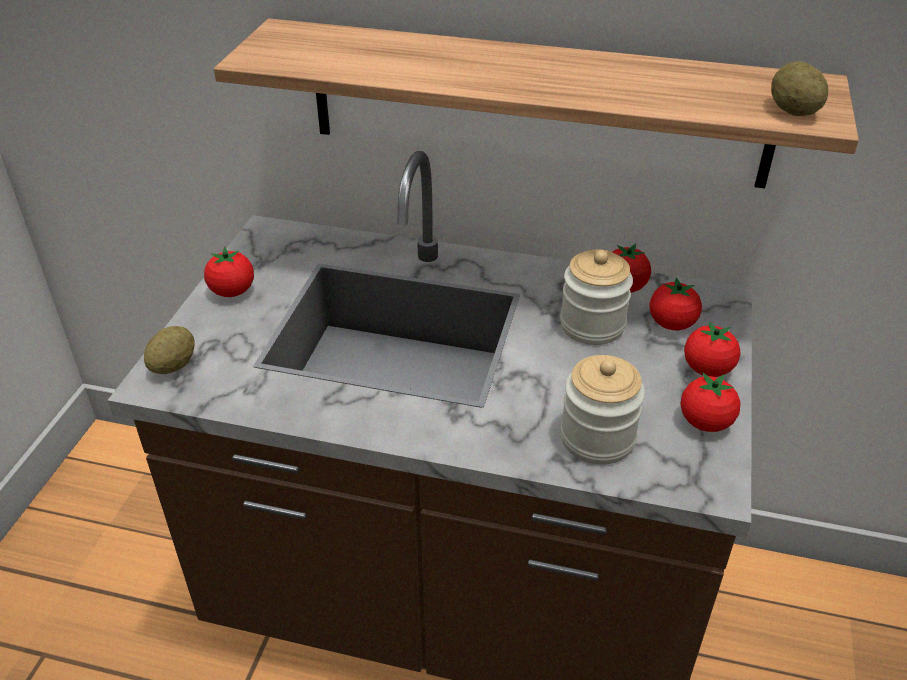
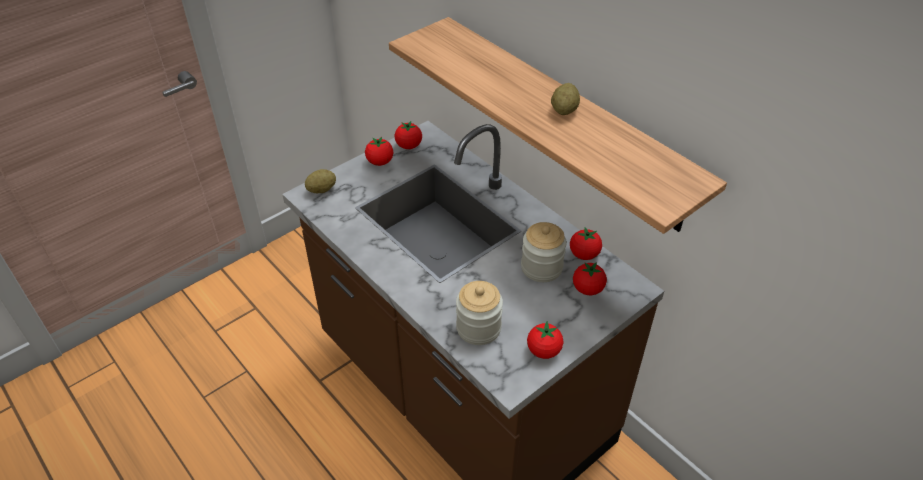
camera: 35 degrees right, 5 degrees up
tomato [684,321,741,377] -> tomato moved to [394,121,422,149]
potato [771,61,828,116] -> potato moved to [551,83,580,115]

